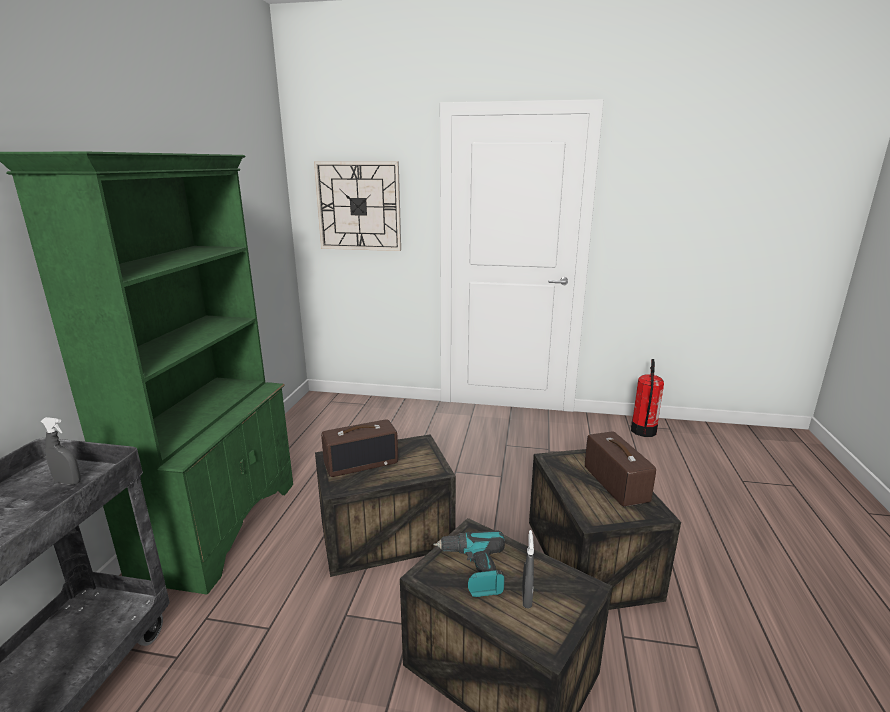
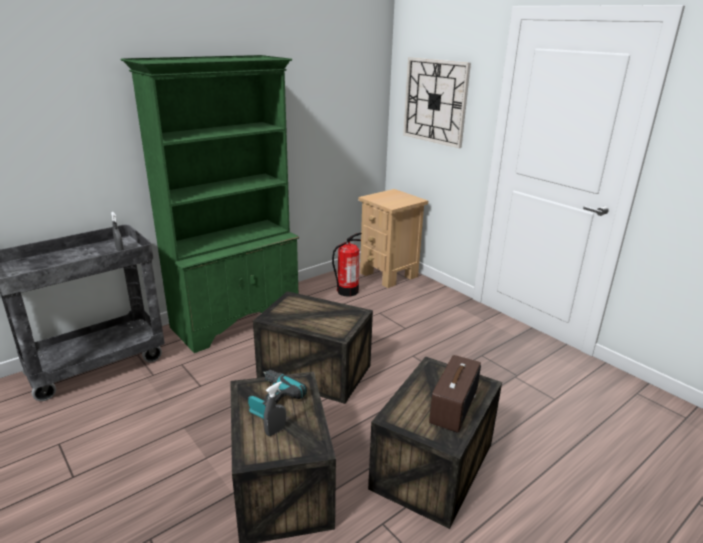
camera: 40 degrees right, 5 degrees up
radio [321,419,398,477] -> none
fire extinguisher [631,359,664,437] -> fire extinguisher moved to [332,233,362,297]
none -> beige nightstand [358,189,428,288]

